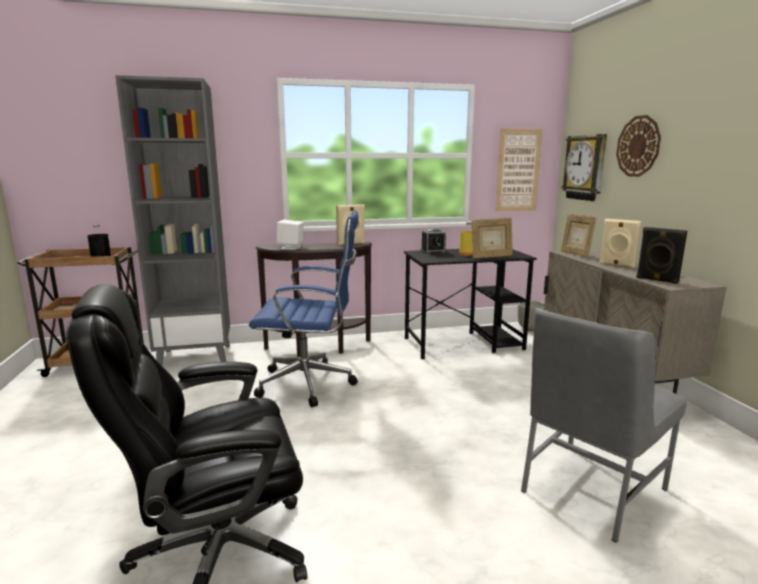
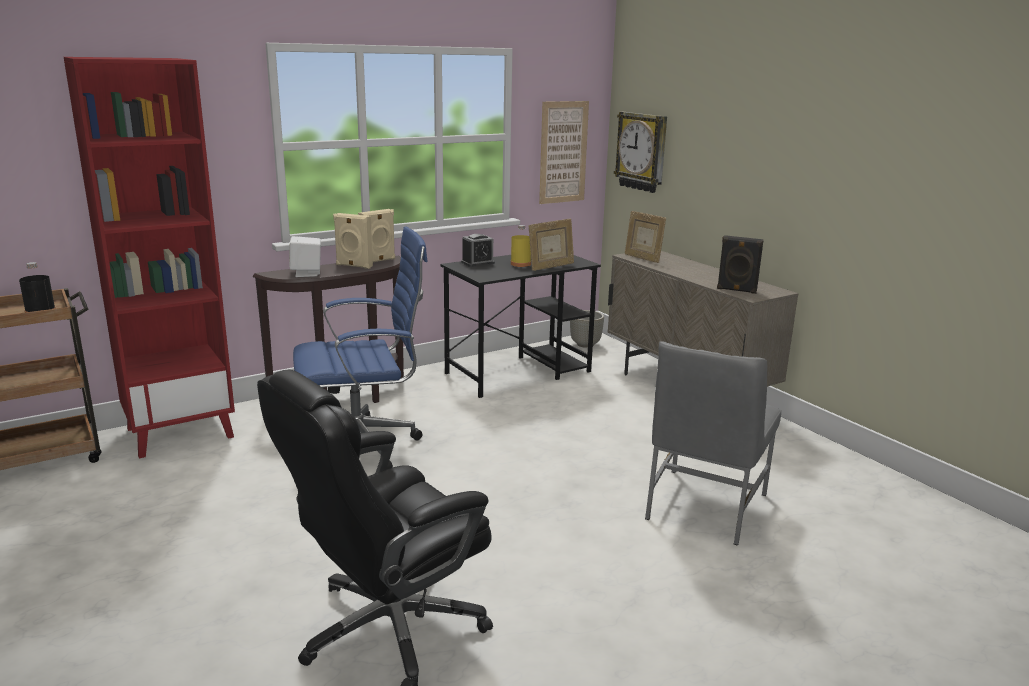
camera: 20 degrees left, 5 degrees up
grey bookcase [115,75,230,366] -> red bookcase [64,57,235,459]
beige speaker [599,219,642,268] -> beige speaker moved to [333,213,373,269]
wall clock [616,115,661,177] -> none

